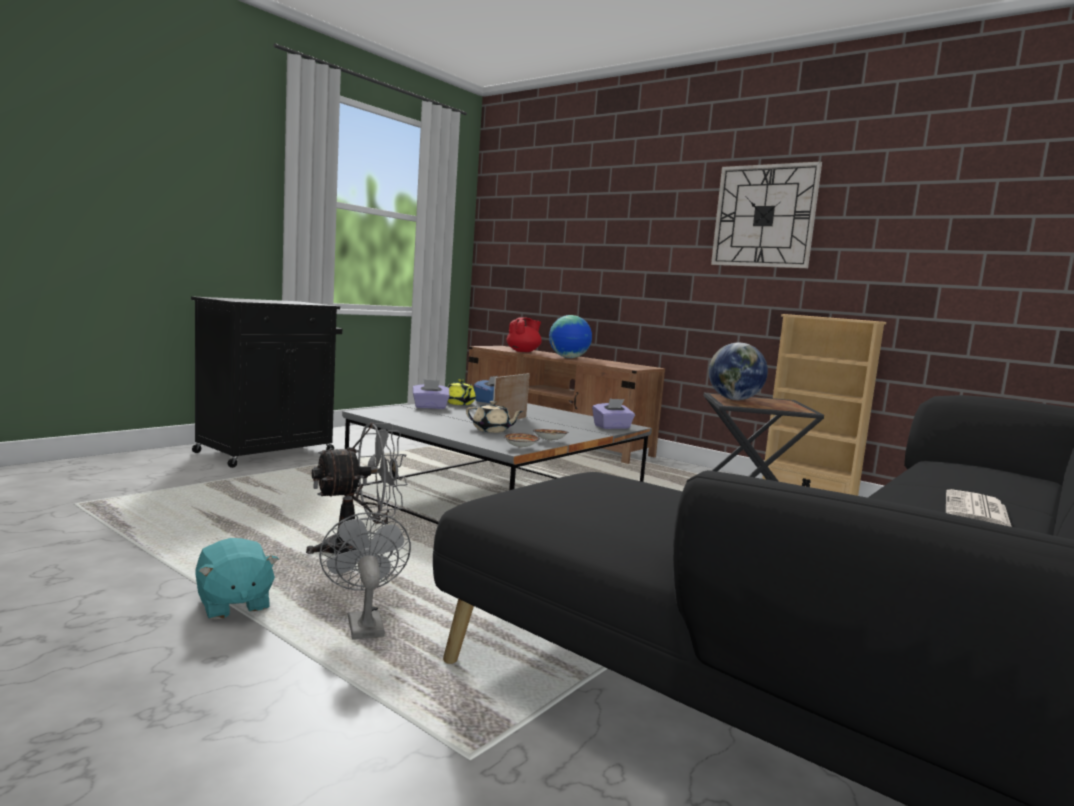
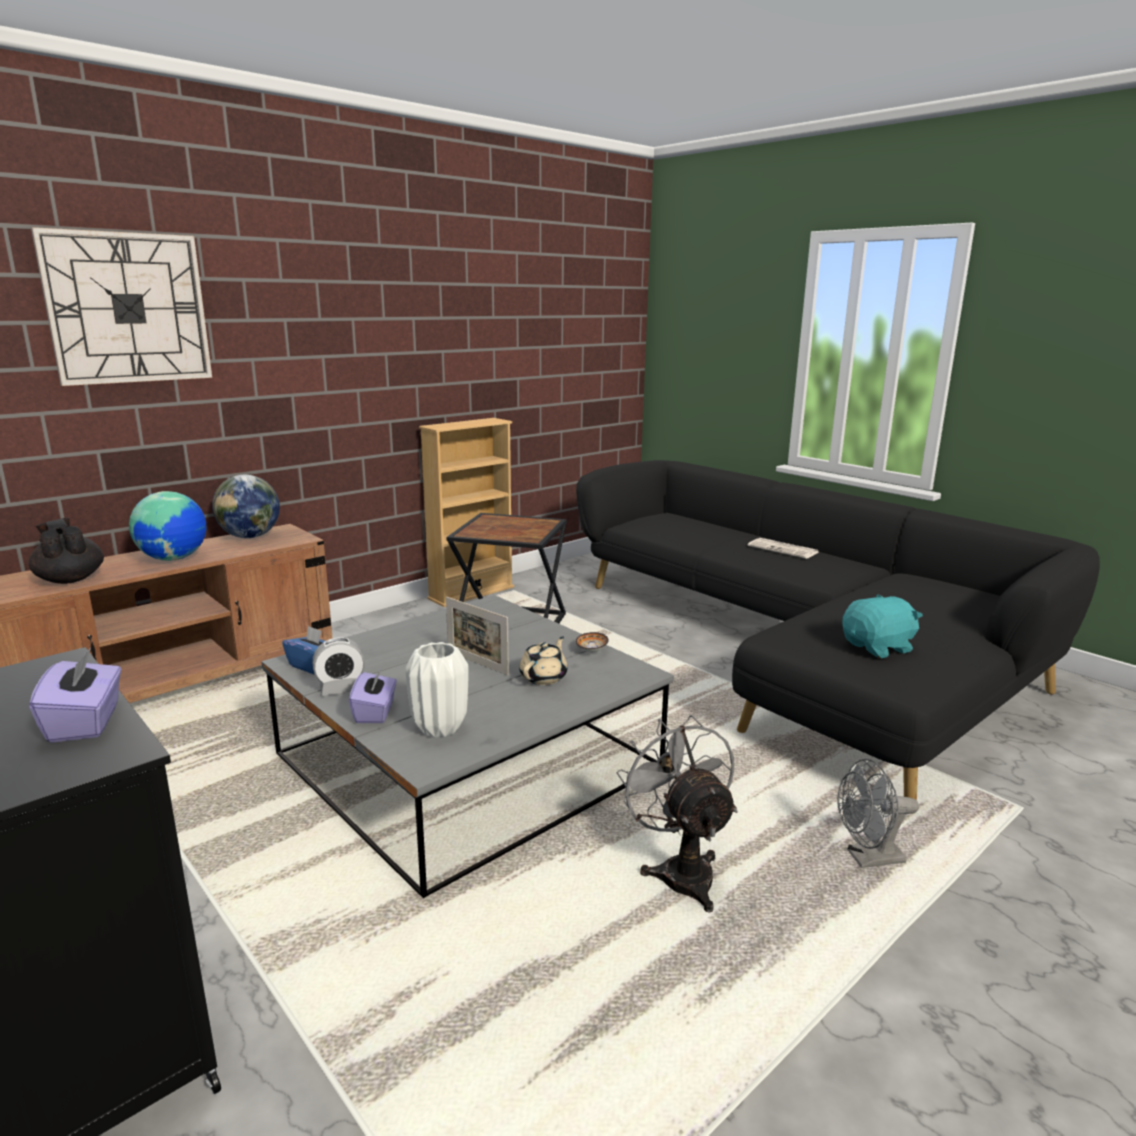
camera: 80 degrees left, 10 degrees up
turquoise plush toy [195,538,279,620] -> turquoise plush toy moved to [842,594,923,658]
yellow teapot [448,379,476,405] -> alarm clock [313,638,365,696]
bowl [503,433,540,448] -> none
red teapot [506,317,542,352] -> black teapot [29,518,104,584]
purple tissue box [592,399,635,429] -> purple tissue box moved to [29,648,121,743]
globe [709,343,768,400] -> globe moved to [212,475,280,538]
wall clock [711,161,822,268] -> wall clock moved to [31,227,212,386]
none -> white vase [405,642,469,738]

